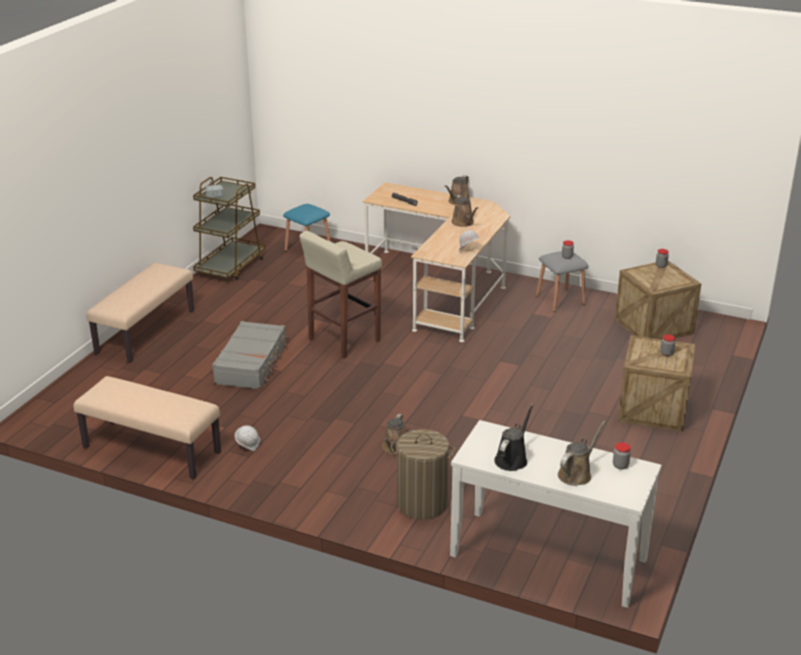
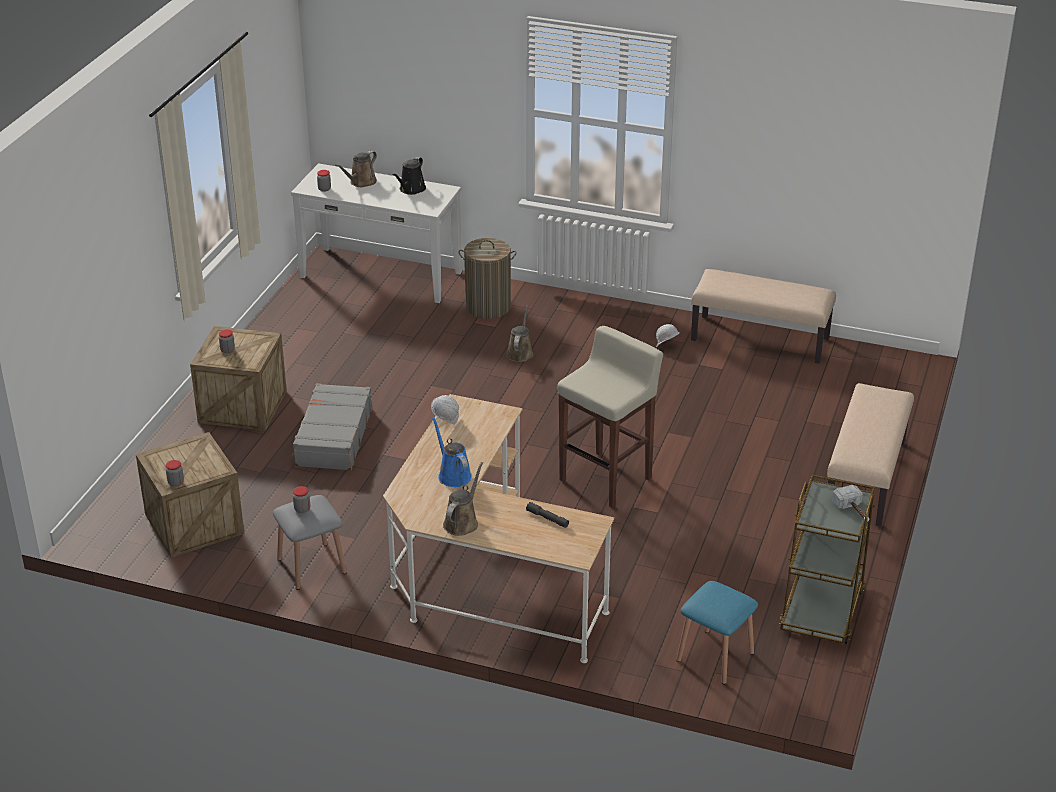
camera: 175 degrees right, 5 degrees up
grey suitcase [212,321,288,390] -> grey suitcase moved to [292,383,372,470]
brown watering can [451,195,478,227] -> blue watering can [432,417,472,487]

